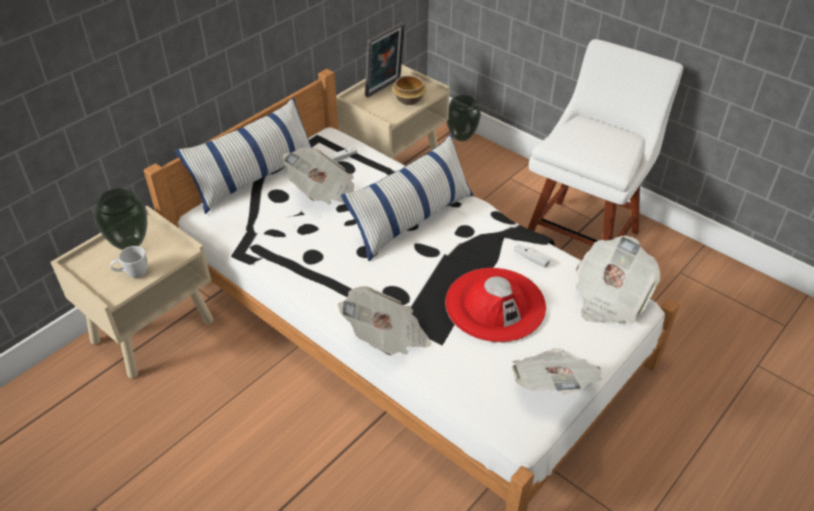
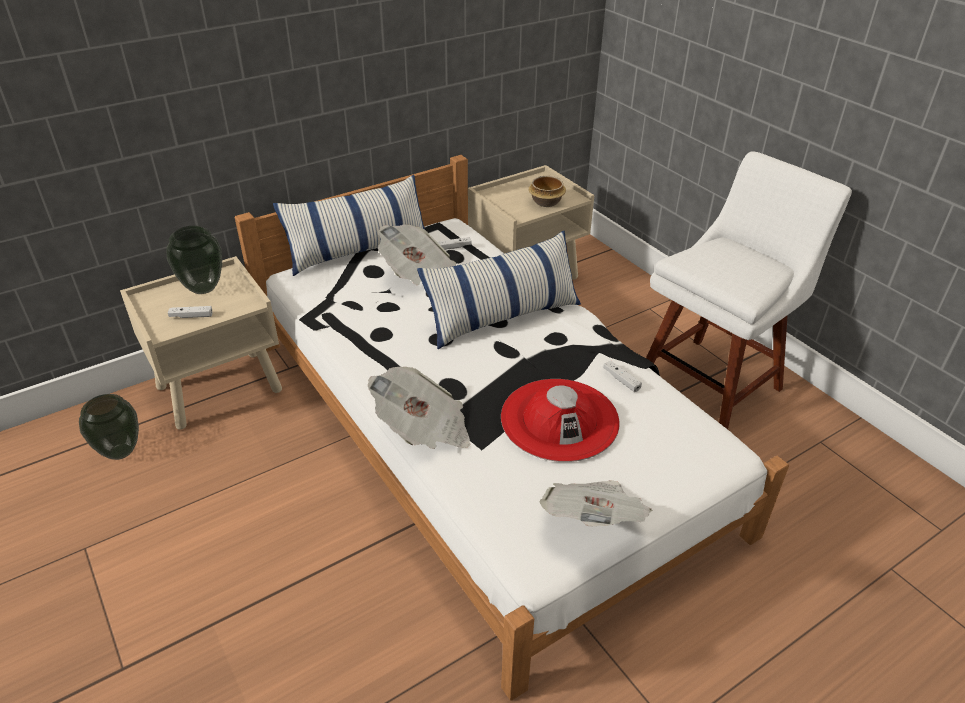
camera: 15 degrees right, 5 degrees down
white mug [110,246,147,278] -> white game controller [168,306,212,318]
picture frame [365,22,405,97] -> none
vase [447,95,481,141] -> vase moved to [79,394,139,460]
newspaper [576,235,661,323] -> none

